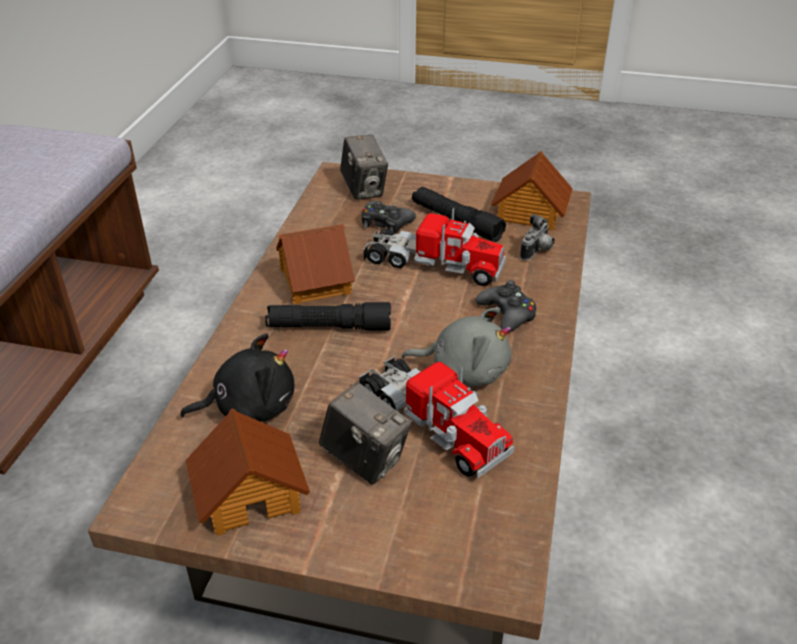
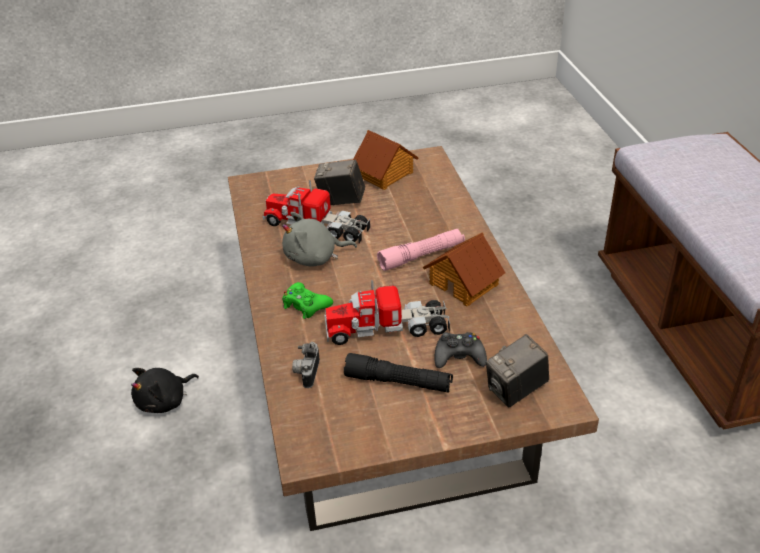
camera: 155 degrees right, 0 degrees up
black plush toy [180,333,294,422] -> black plush toy moved to [131,368,199,413]
black flashlight [265,302,391,330] -> pink flashlight [377,229,465,271]
camera [340,135,388,200] -> camera turned 75 degrees counterclockwise [486,334,549,408]
black game controller [476,280,536,333] -> green game controller [282,282,333,319]
toy house [491,151,573,231] -> none

